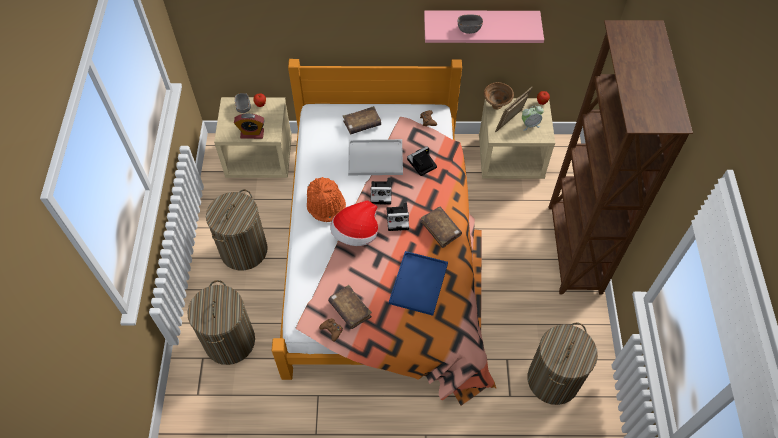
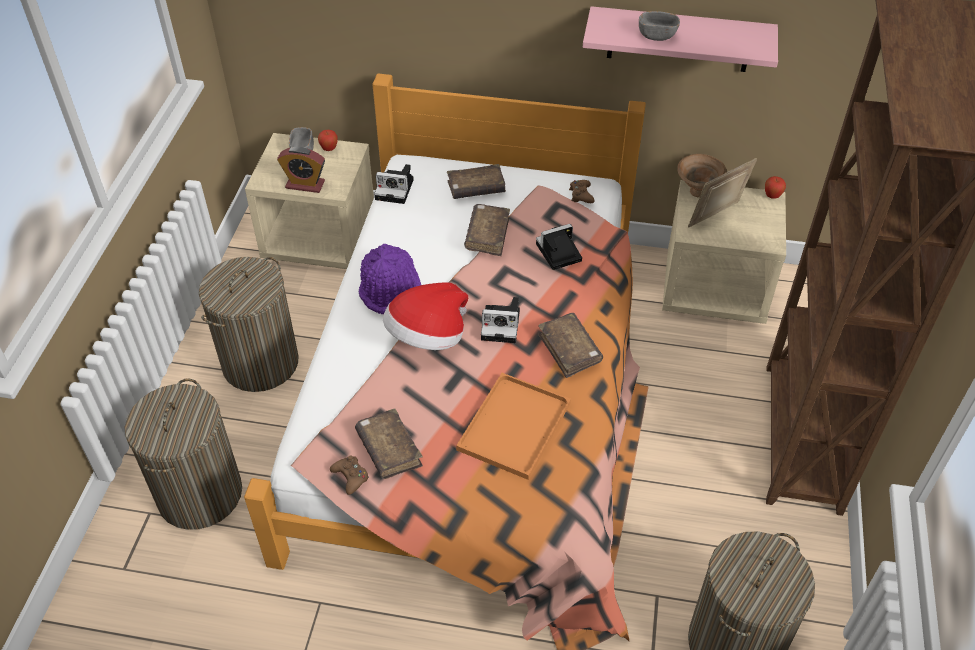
camera: 10 degrees right, 10 degrees down
orange hat [307,177,346,222] -> purple hat [359,244,421,315]
white tray [348,139,403,175] -> brown book [464,204,510,256]
camera [371,177,392,205] -> camera moved to [374,164,414,204]
blue tray [389,251,448,316] -> orange tray [456,373,571,480]
alarm clock [522,106,544,131] -> none

